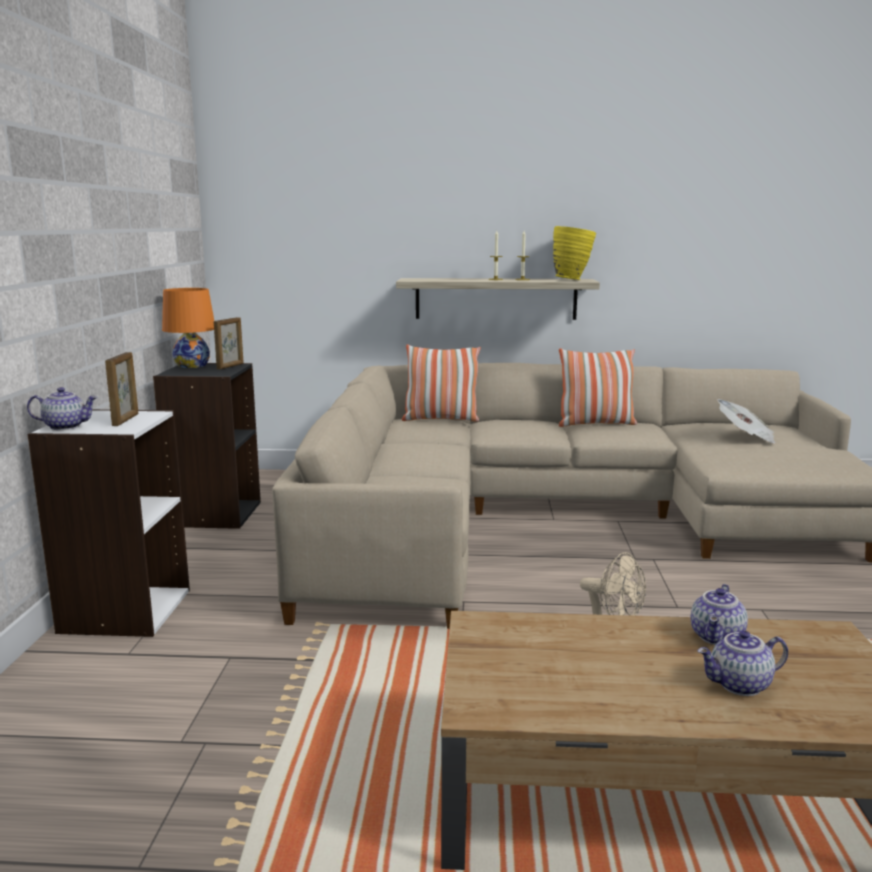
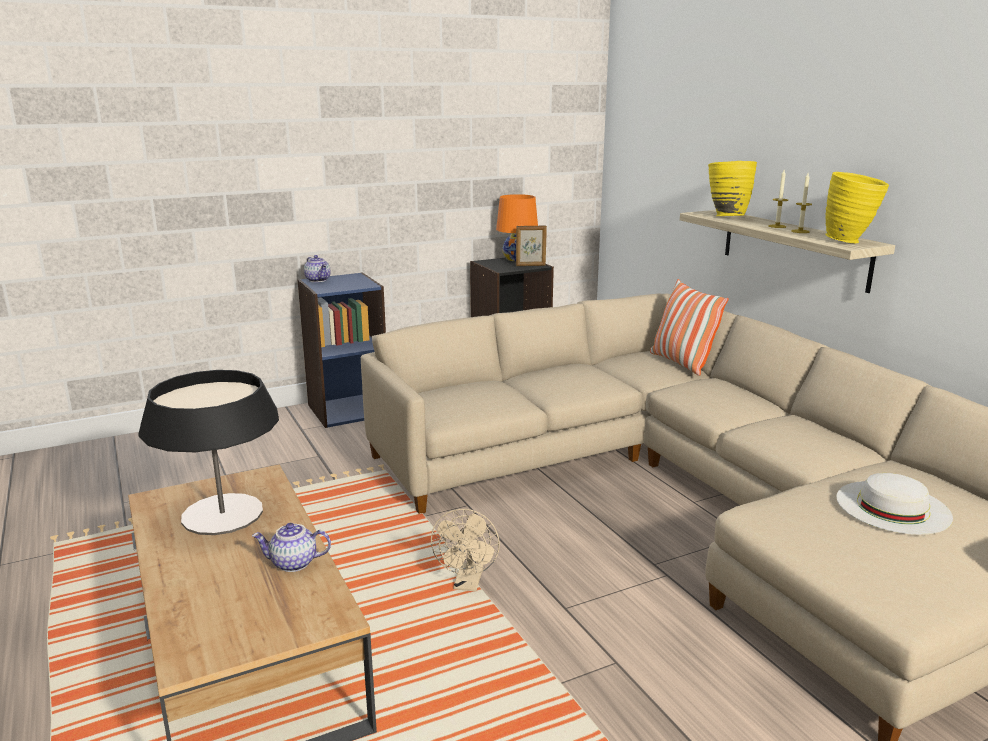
camera: 60 degrees right, 5 degrees up
white bookcase [27,409,190,637] -> blue bookcase [297,272,386,428]
picture frame [105,352,138,426] -> none
pillow [559,348,637,427] -> none
teapot [698,630,788,696] -> none
newspaper [717,399,775,444] -> white hat [836,473,953,535]
none -> table lamp [138,370,279,535]
none -> yellow vase [708,161,757,216]

